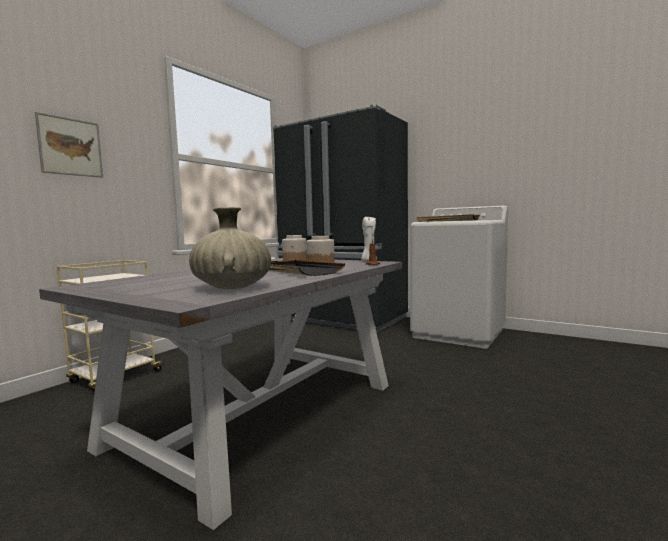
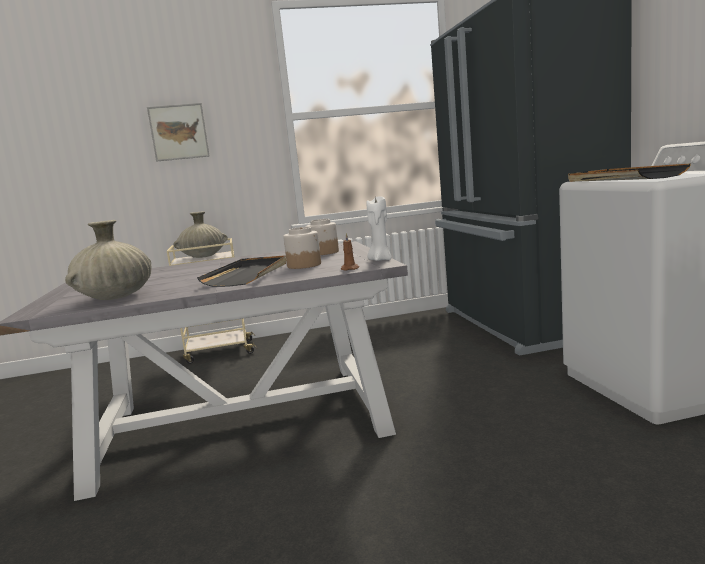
camera: 45 degrees right, 5 degrees up
none -> beige vase [173,211,228,258]

